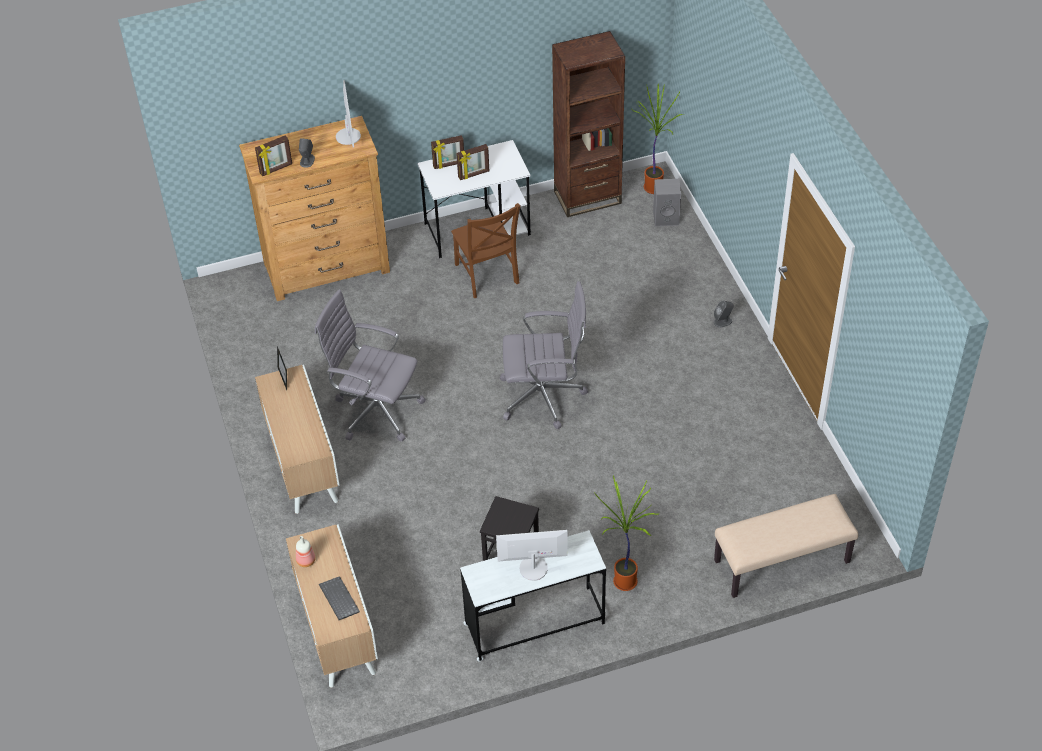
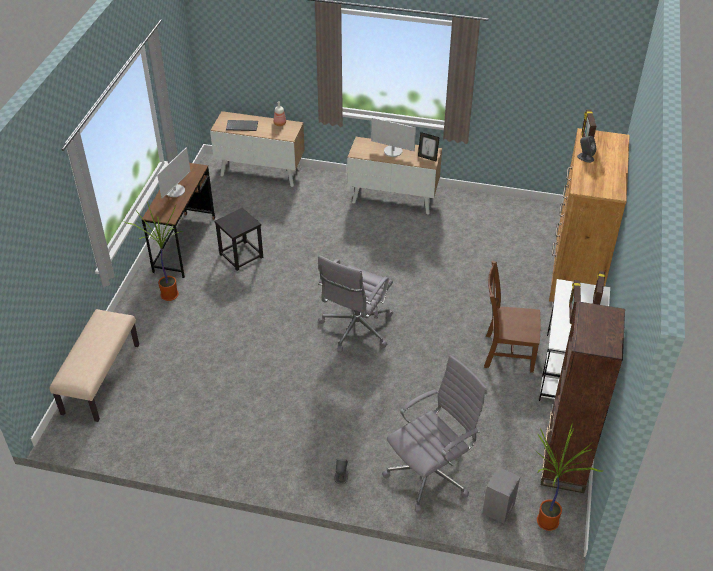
camera: 120 degrees right, 5 degrees down
grey office chair [315,290,426,442] -> grey office chair moved to [382,355,487,512]
monitor [336,80,361,148] -> monitor moved to [371,117,416,157]
white desk [460,530,606,661] -> brown desk [142,163,215,278]

